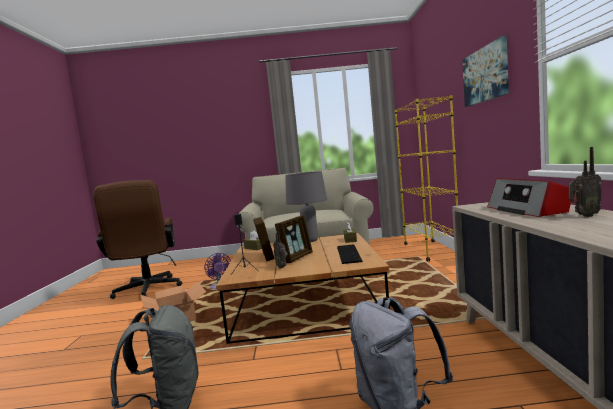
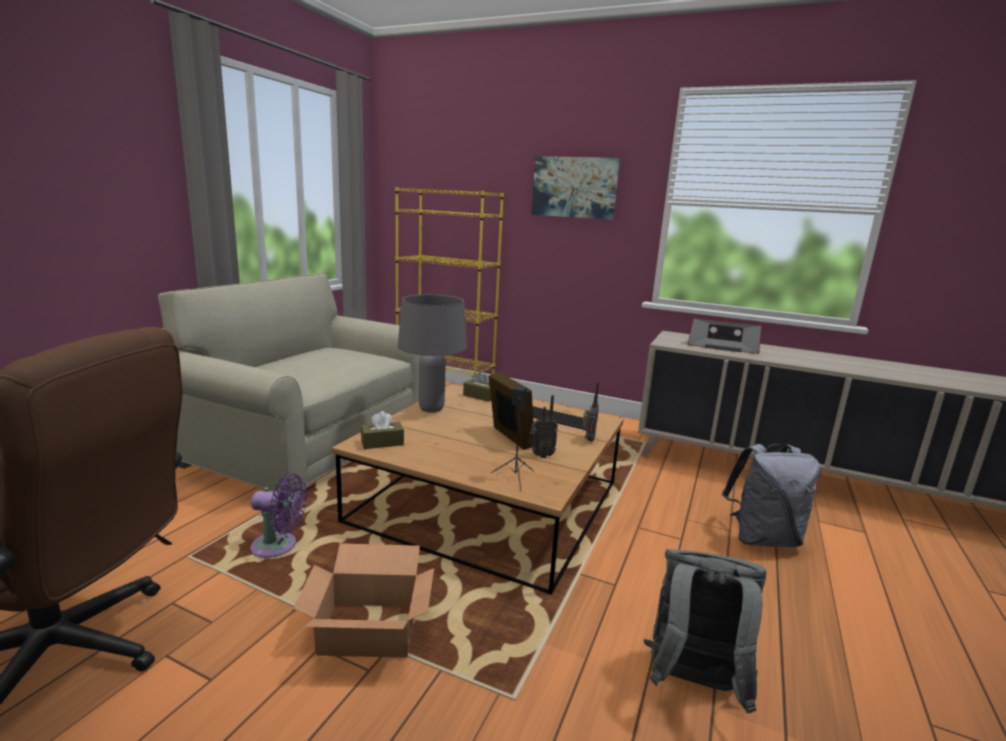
camera: 65 degrees left, 10 degrees up
picture frame [253,217,275,261] -> none
radio [569,147,602,217] -> radio moved to [582,382,599,442]

